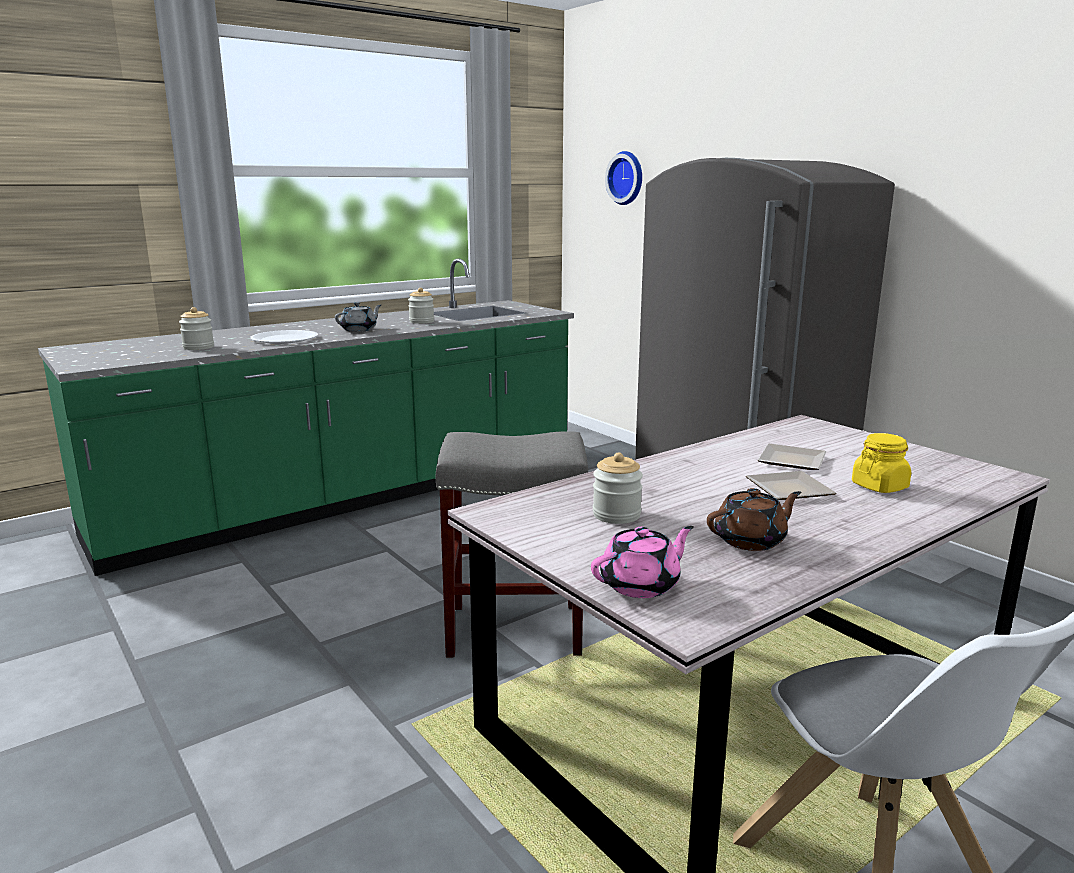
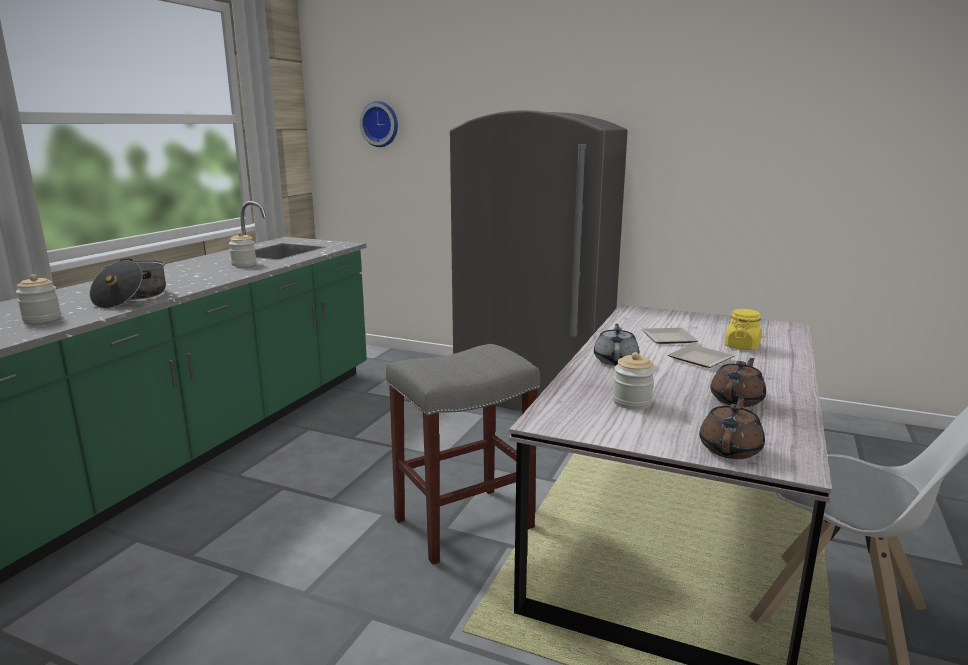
camera: 30 degrees left, 0 degrees up
white plate [250,330,318,344] -> cooking pot [90,258,166,309]
grey teapot [335,302,381,332] -> grey teapot moved to [594,324,639,366]
pink teapot [591,526,694,598] -> brown teapot [699,396,765,459]

